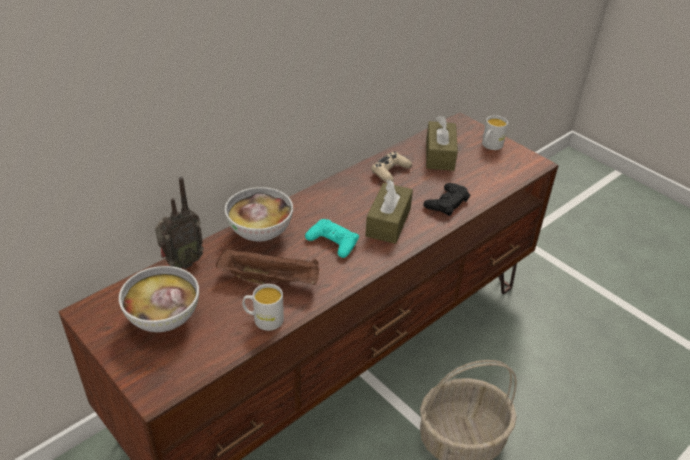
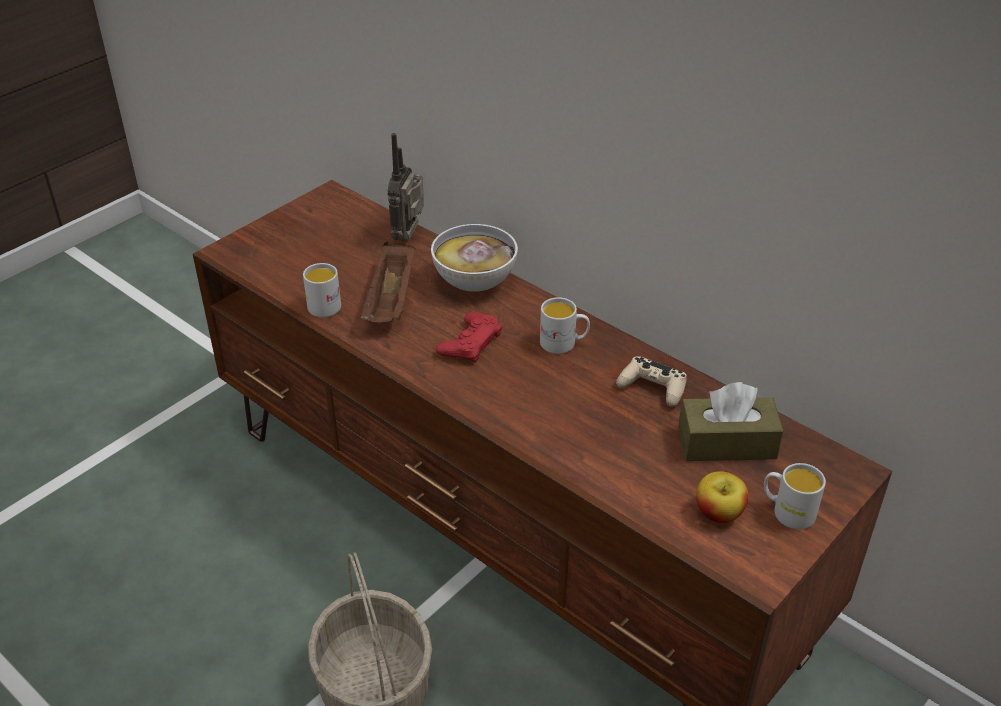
camera: 85 degrees right, 0 degrees up
bowl [119,266,199,332] -> none
radio [155,177,204,269] -> radio turned 60 degrees clockwise [388,133,424,241]
turquoise game controller [305,219,359,258] -> red game controller [436,312,503,363]
brown tissue box [365,179,413,244] -> none
black game controller [423,183,470,216] -> none
none -> white mug [540,297,590,354]
none -> apple [696,471,748,523]

